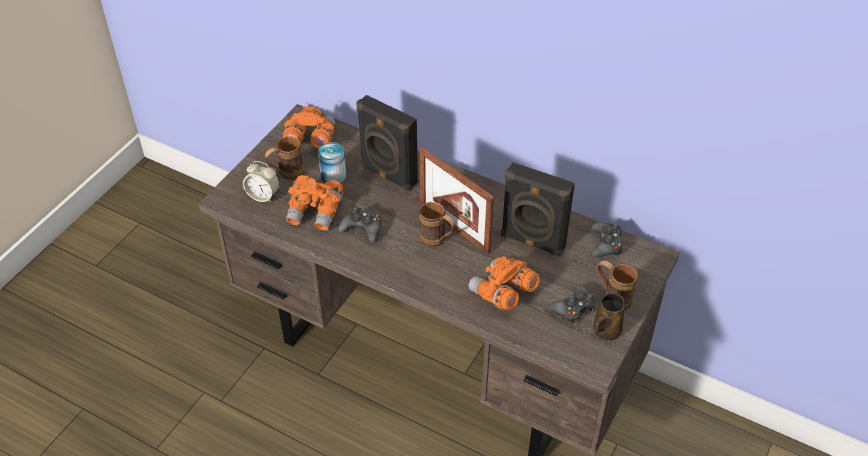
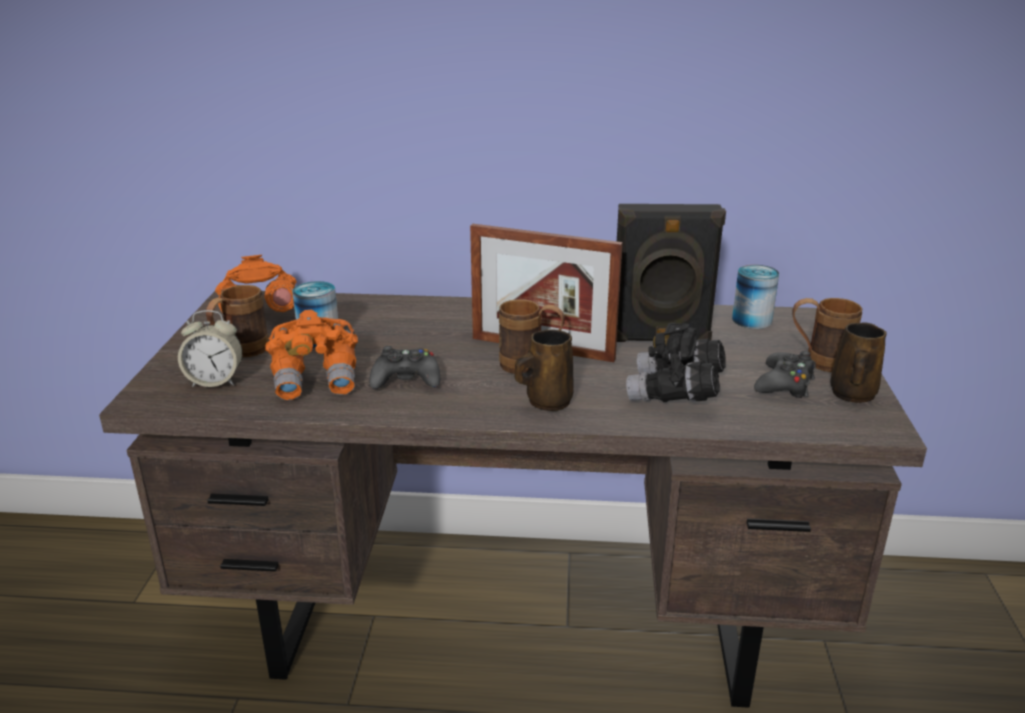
camera: 25 degrees left, 20 degrees down
black speaker [356,95,418,191] -> none
orange binoculars [469,256,540,310] -> black binoculars [626,323,726,402]
black game controller [591,222,623,257] -> can [732,265,779,329]
none -> brown mug [515,329,574,411]

